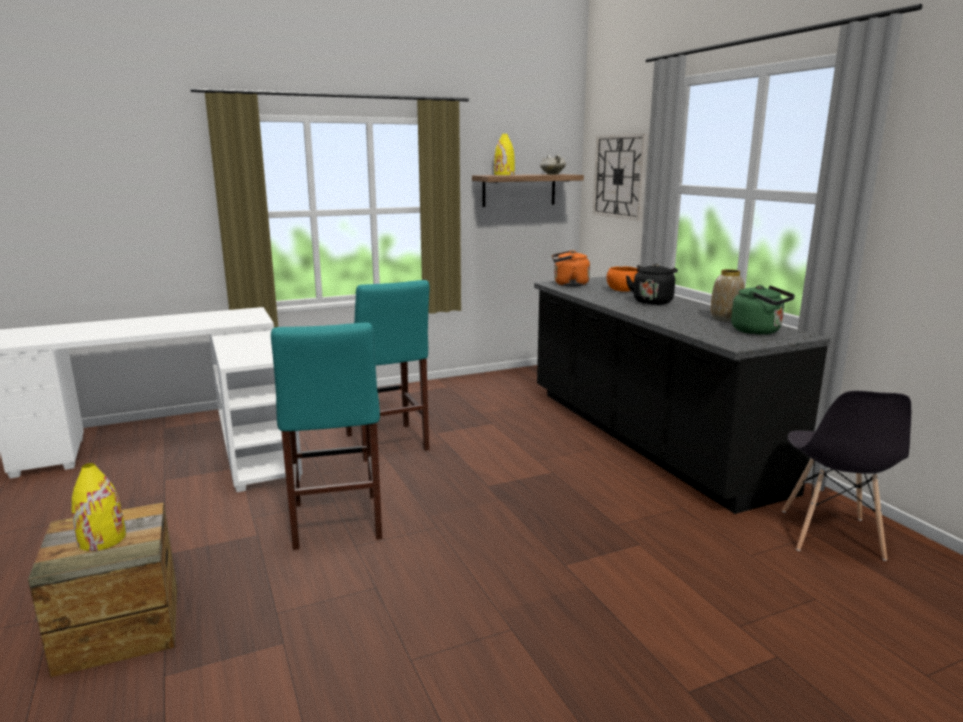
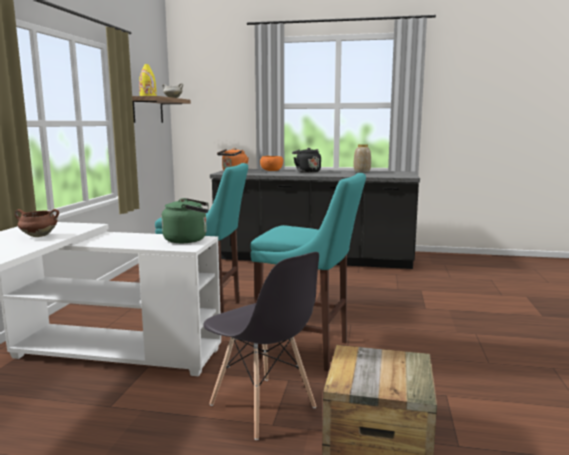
camera: 55 degrees left, 5 degrees down
yellow vase [72,463,126,551] -> none
wall clock [593,134,647,221] -> none
green kettle [731,285,795,335] -> green kettle moved to [162,198,209,243]
grey chair [782,391,911,561] -> grey chair moved to [204,252,319,440]
none -> brown cooking pot [15,209,59,237]

